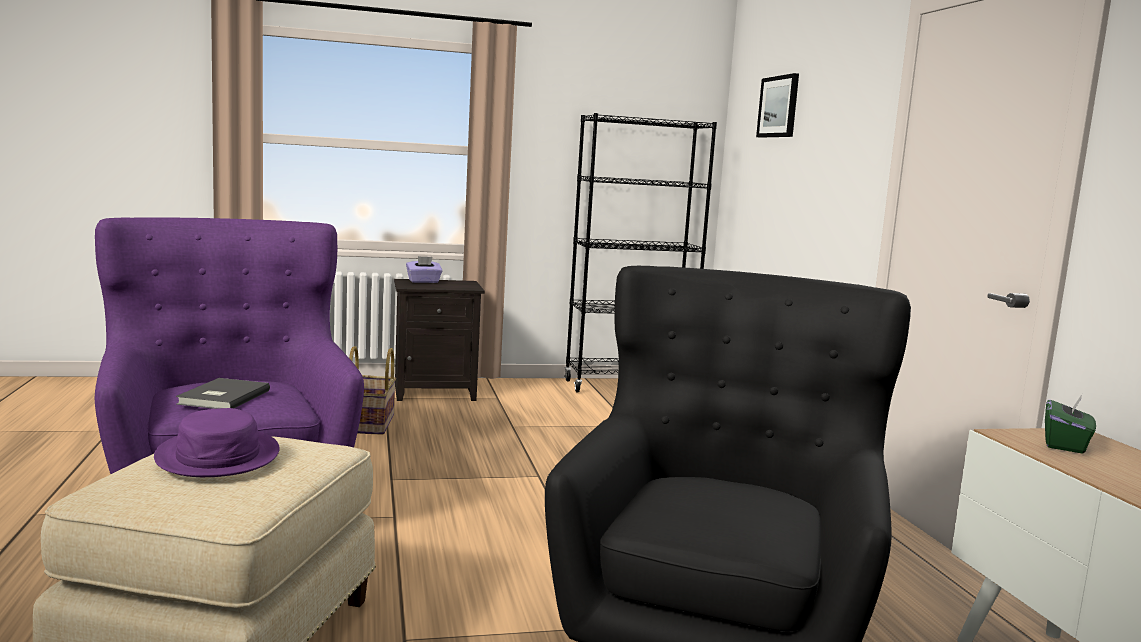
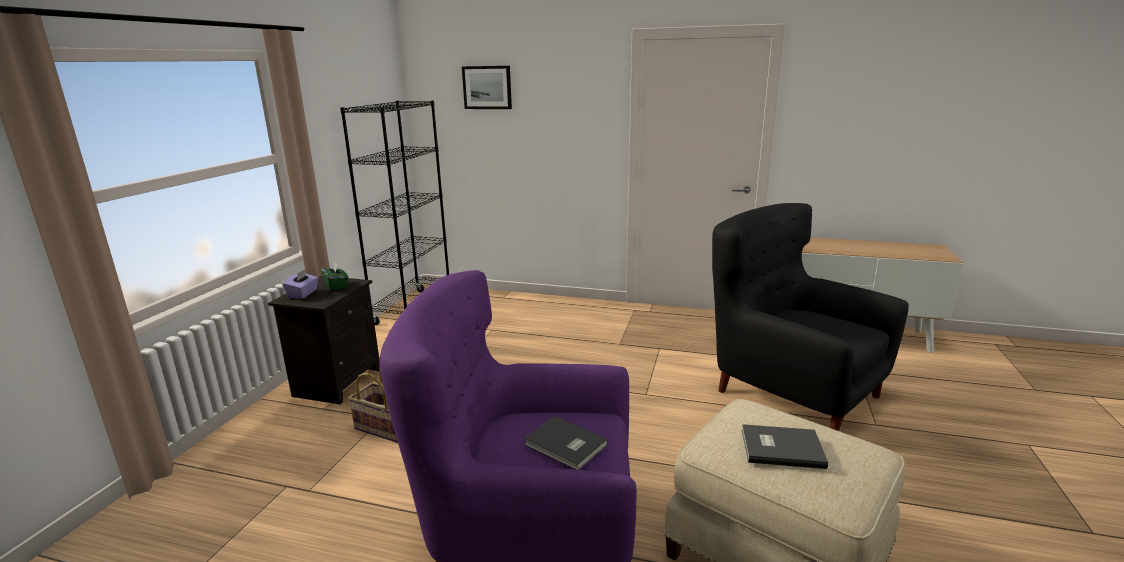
camera: 60 degrees left, 10 degrees up
purple hat [154,408,280,477] -> grey book [742,424,828,469]
green tissue box [1045,394,1096,454] -> green tissue box moved to [321,262,348,291]

